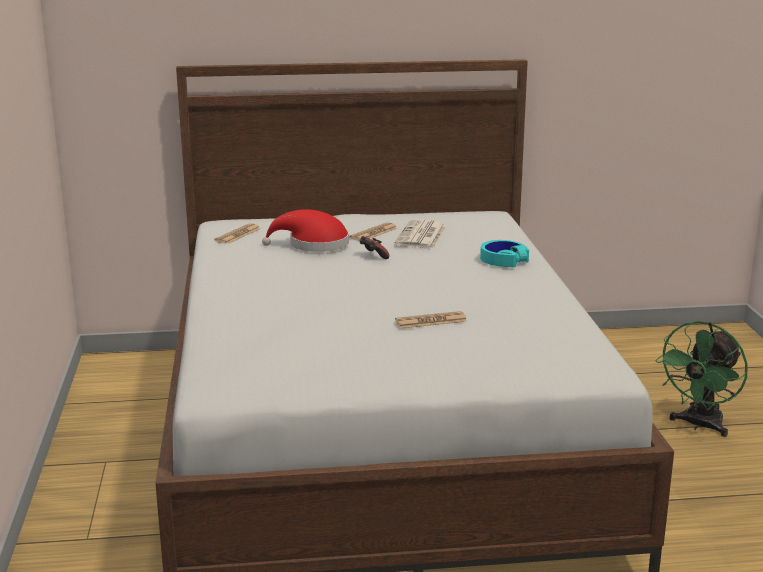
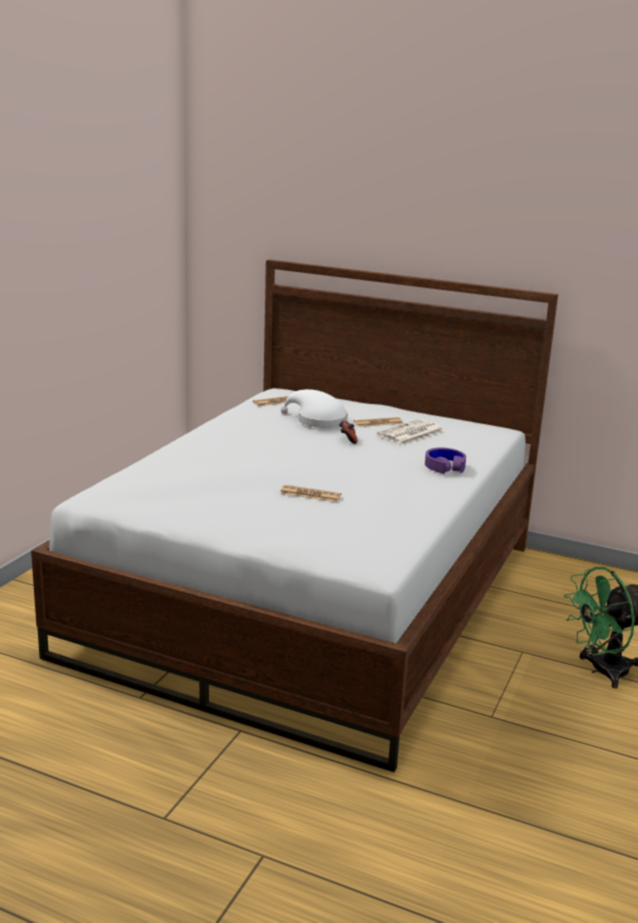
camera: 30 degrees right, 0 degrees up
red hat [262,209,349,252] -> white hat [281,389,348,428]
turquoise headphones [480,240,529,267] -> purple headphones [425,448,466,474]

